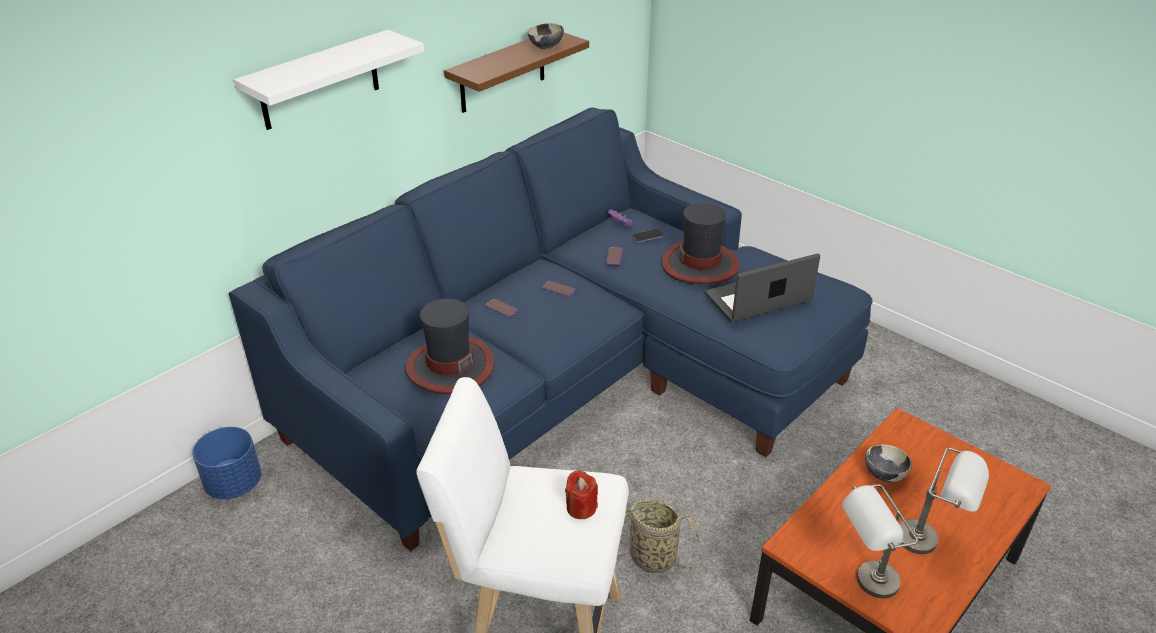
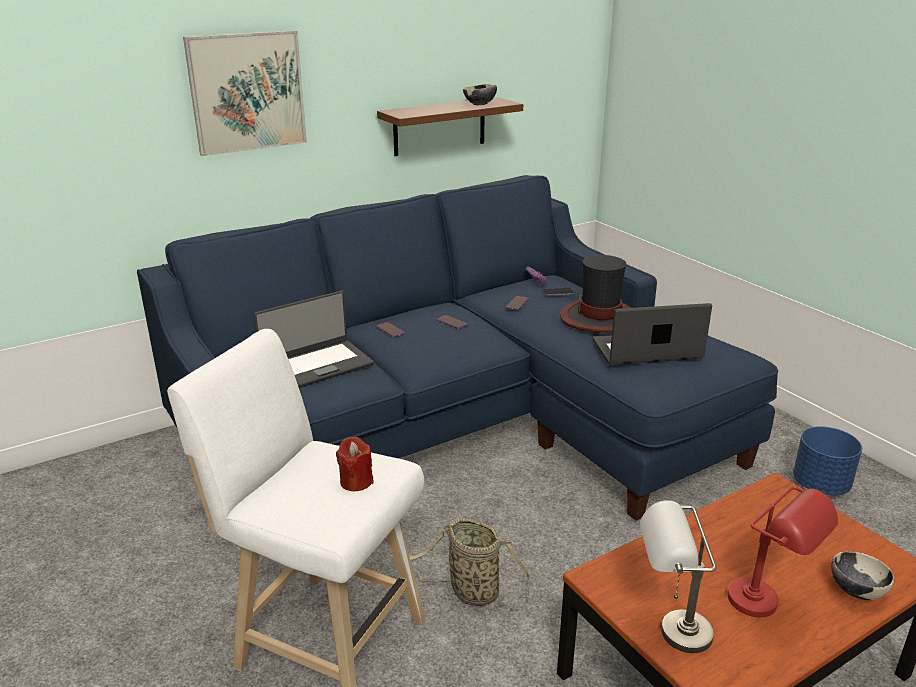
camera: 15 degrees right, 10 degrees down
blue planter [192,427,261,499] -> blue planter moved to [793,426,862,495]
white shelf [234,30,424,130] -> picture [183,30,307,156]
hat [405,299,495,395] -> laptop [254,291,374,388]
bowl [865,444,912,482] -> bowl moved to [831,551,895,600]
grey table lamp [900,447,989,554] -> red table lamp [727,486,838,617]

